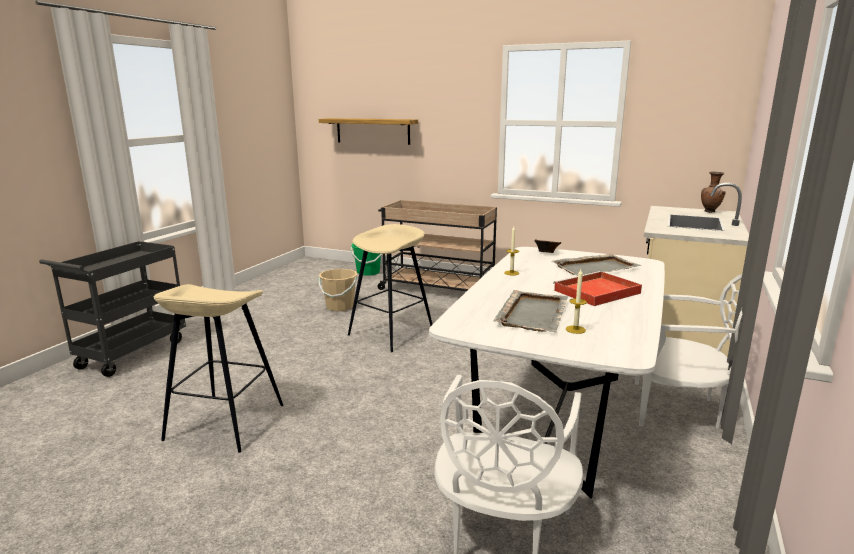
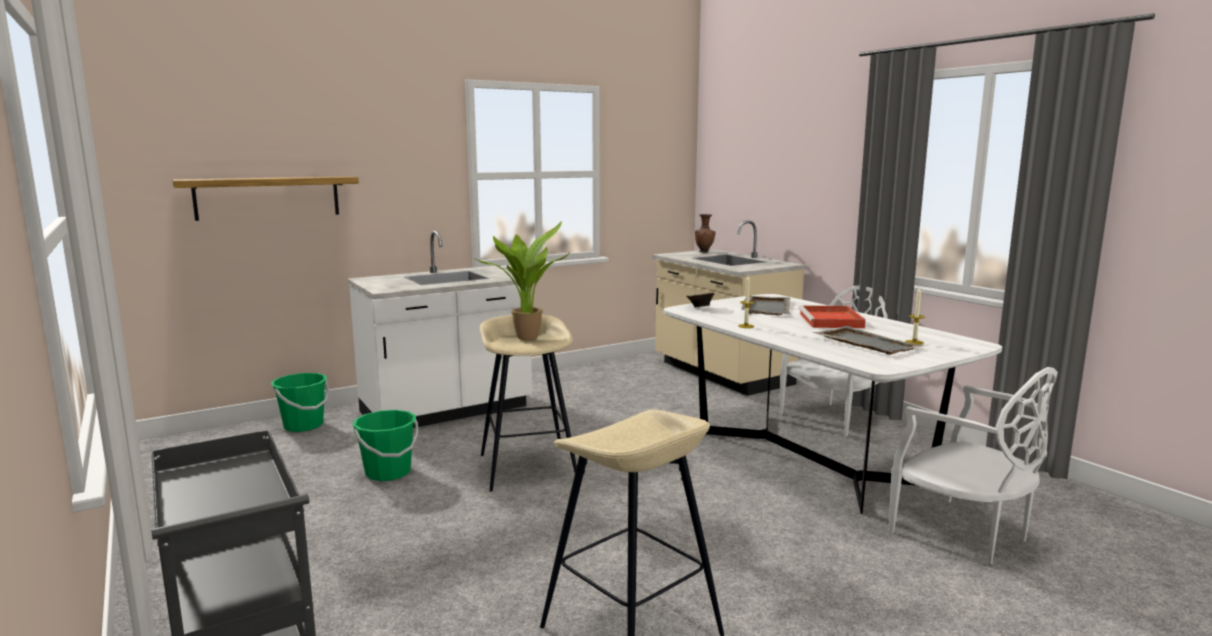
camera: 55 degrees left, 5 degrees down
beige bucket [318,269,357,311] -> green bucket [353,410,418,481]
beige cart [378,200,497,291] -> white counter [347,231,532,428]
none -> potted plant [473,221,570,340]

